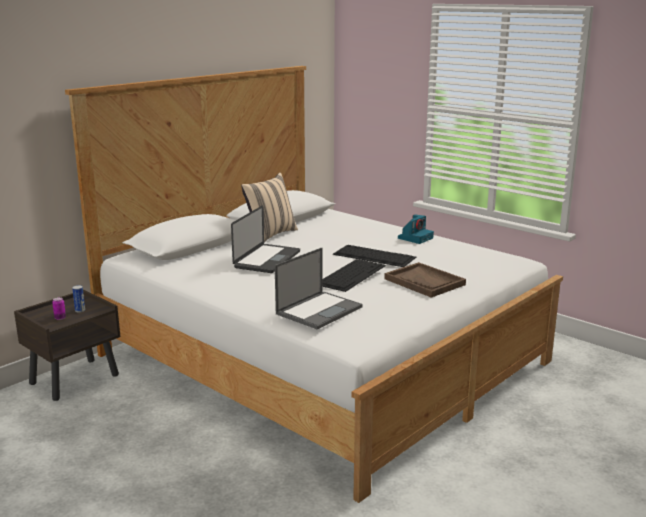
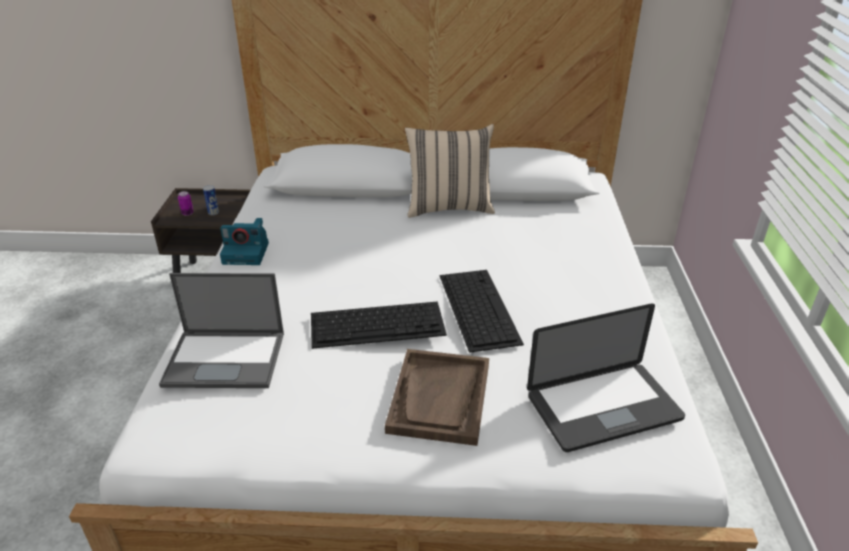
camera: 50 degrees right, 15 degrees up
laptop [231,205,300,273] -> laptop moved to [527,303,685,452]
camera [398,214,434,244] -> camera moved to [220,218,269,265]

